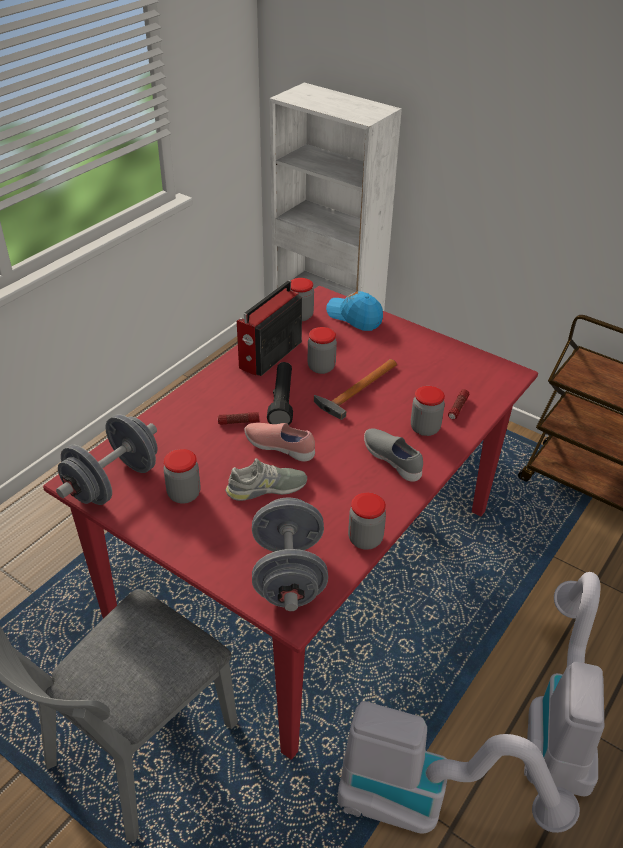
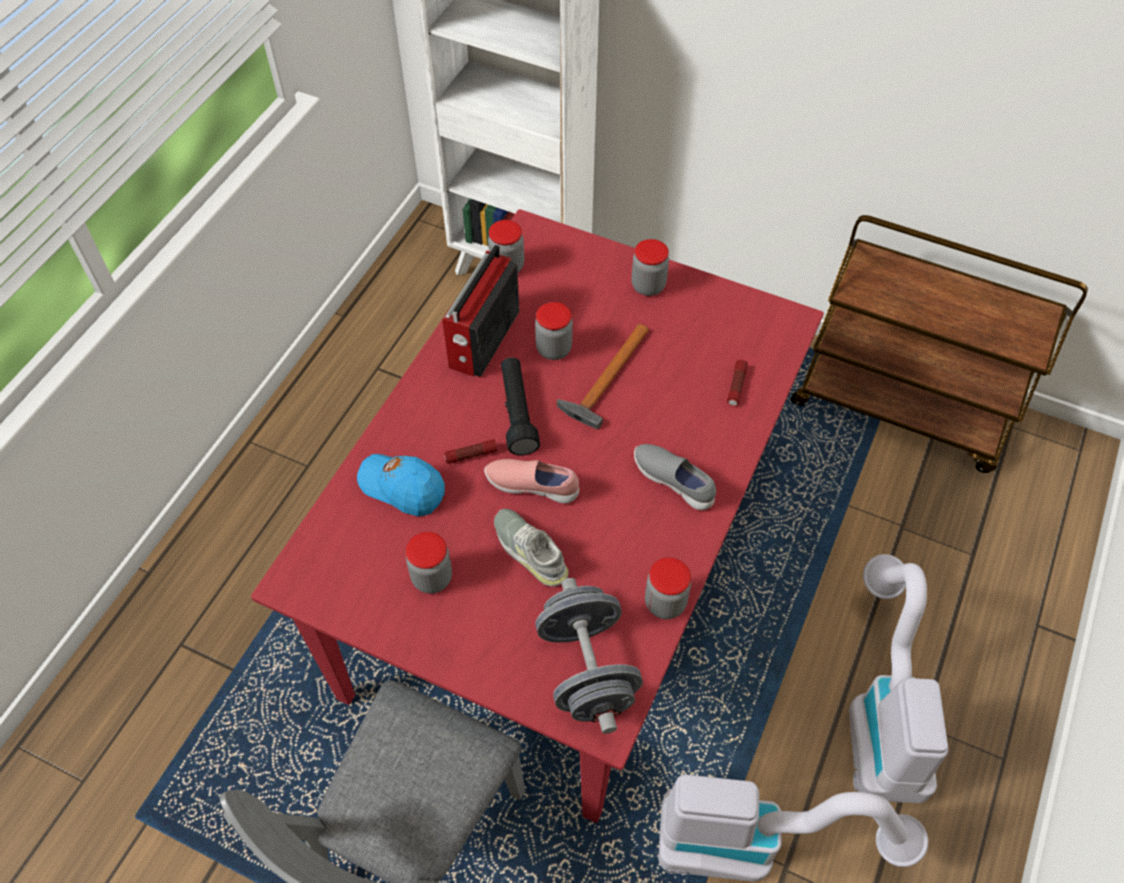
camera: 10 degrees left, 15 degrees up
grey dumbbell [56,414,158,505] -> none
grey shoe [225,458,307,501] -> grey shoe turned 105 degrees counterclockwise [494,509,569,587]
blue cap [326,291,383,331] -> blue cap moved to [357,454,445,516]
jar [411,386,445,436] -> jar moved to [631,239,669,296]

